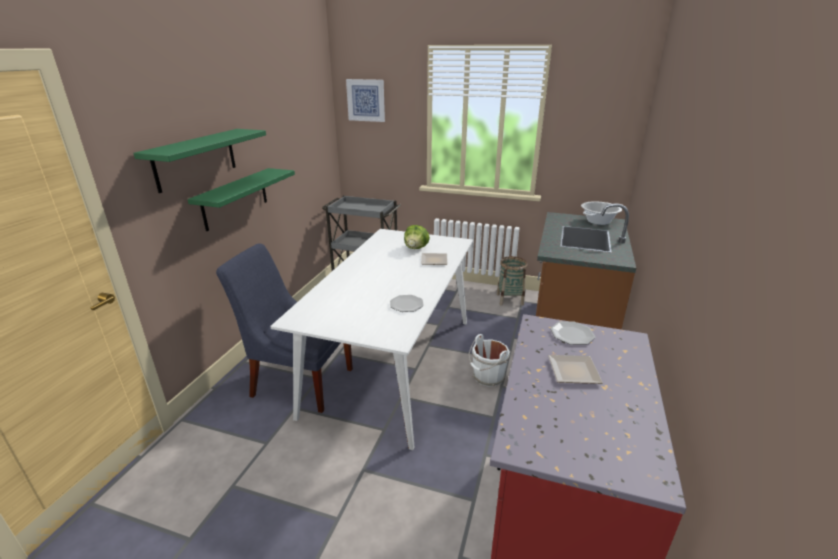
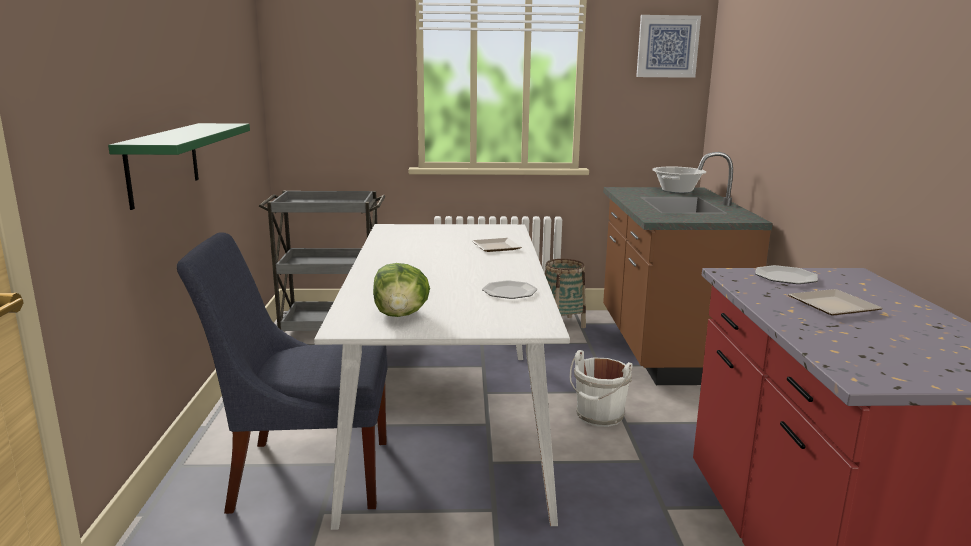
camera: 20 degrees left, 10 degrees down
green shelf [133,129,266,193] -> none
picture [346,79,385,122] -> picture moved to [636,15,701,78]
lettuce [404,225,430,249] -> lettuce moved to [373,263,430,317]

